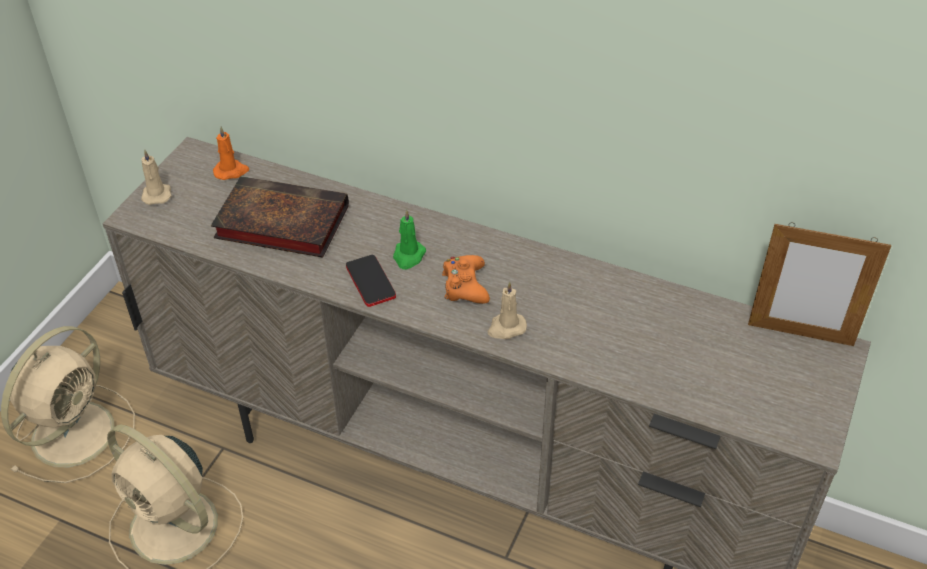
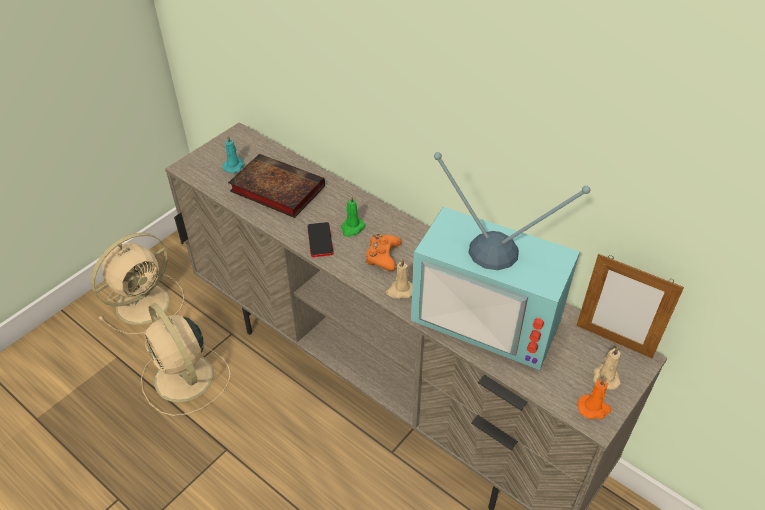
camera: 15 degrees right, 0 degrees up
beige candle [141,150,172,205] -> beige candle moved to [593,347,621,390]
orange candle [213,126,250,180] -> orange candle moved to [578,377,611,419]
none -> turquoise candle [222,135,245,173]
none -> television [411,152,591,370]

